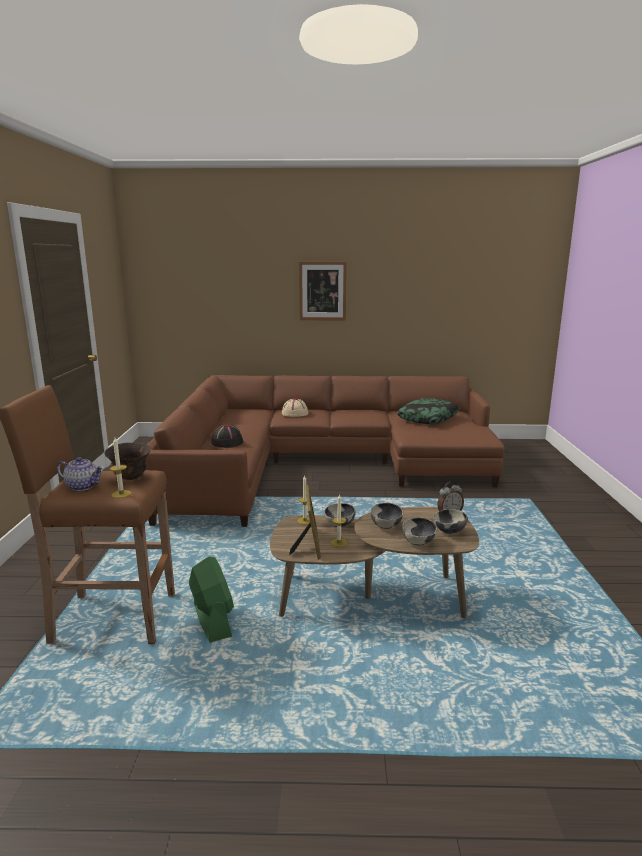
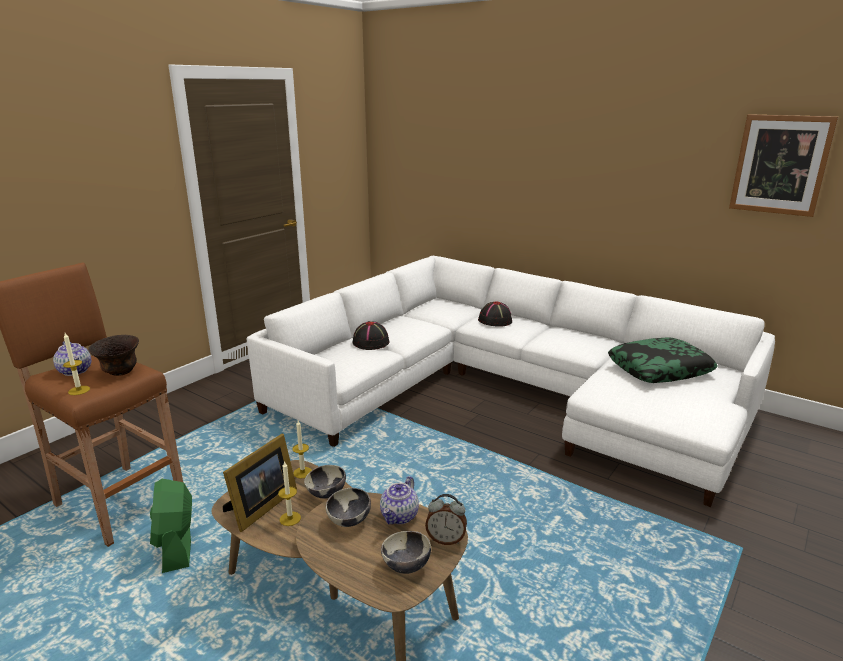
camera: 35 degrees right, 5 degrees up
brown sofa [146,375,505,527] -> white sofa [246,256,775,507]
green fan [189,556,234,643] -> green fan turned 150 degrees clockwise [150,479,192,573]
beige hat [282,398,308,417] -> black hat [478,301,512,327]
picture [299,261,347,320] -> picture moved to [729,114,838,217]
bowl [402,518,437,545] -> none
none -> teapot [380,476,419,524]

